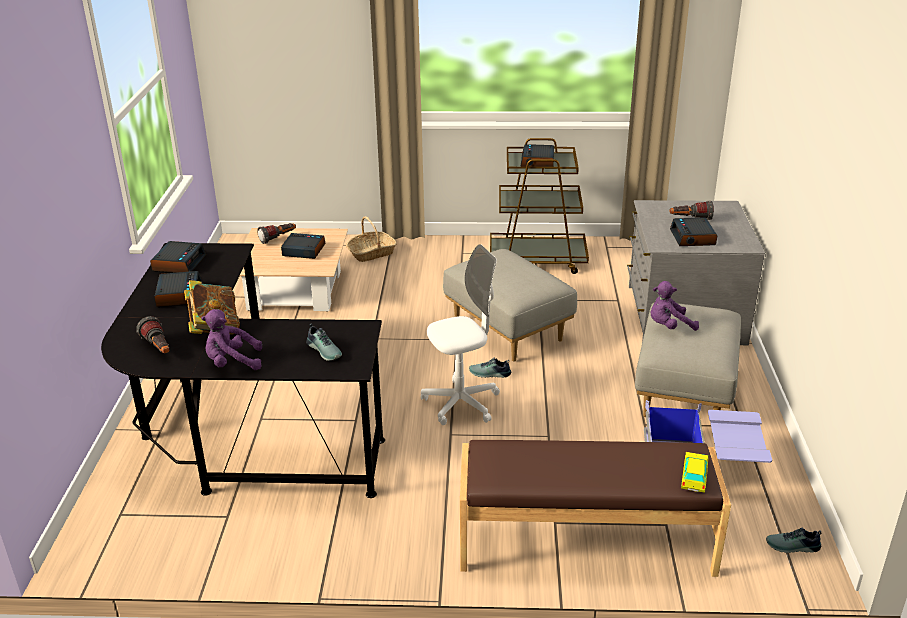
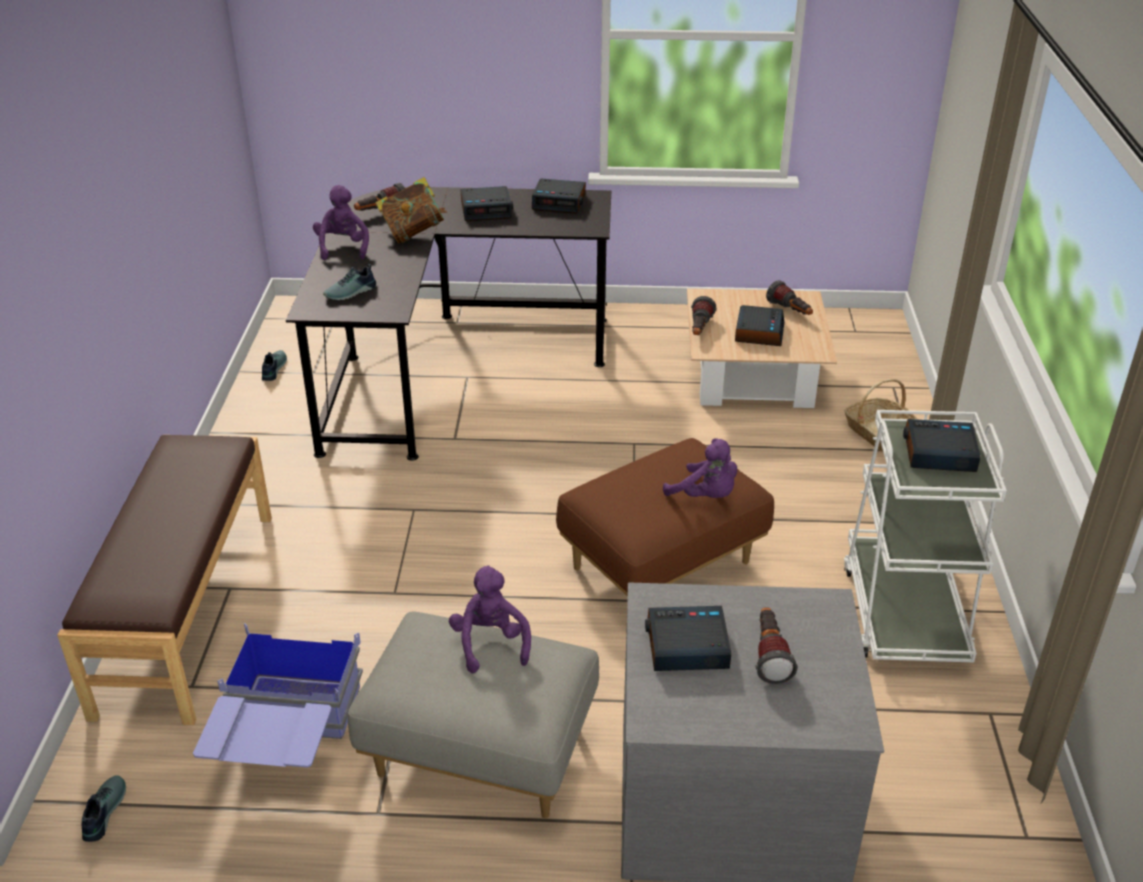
camera: 90 degrees right, 5 degrees up
white office chair [421,244,500,425] -> none
grey ottoman [443,249,577,362] -> brown ottoman [556,438,774,596]
shoe [469,357,511,378] -> shoe moved to [262,350,287,381]
brown cart [490,138,589,274] -> white cart [844,410,1007,663]
toy car [681,452,709,493] -> none
none -> purple plush toy [663,438,737,498]
none -> flashlight [691,296,717,335]

